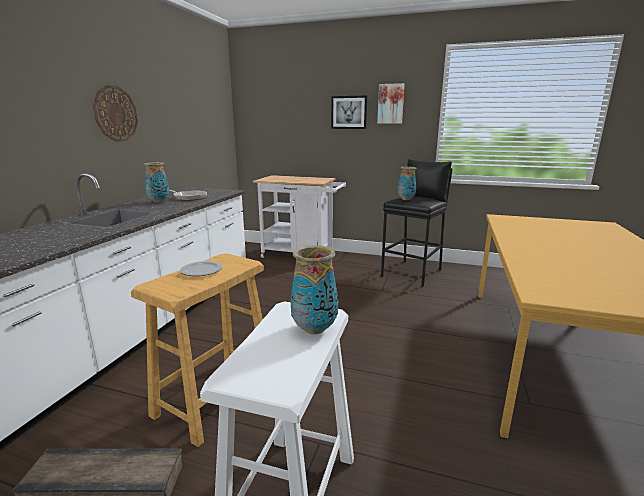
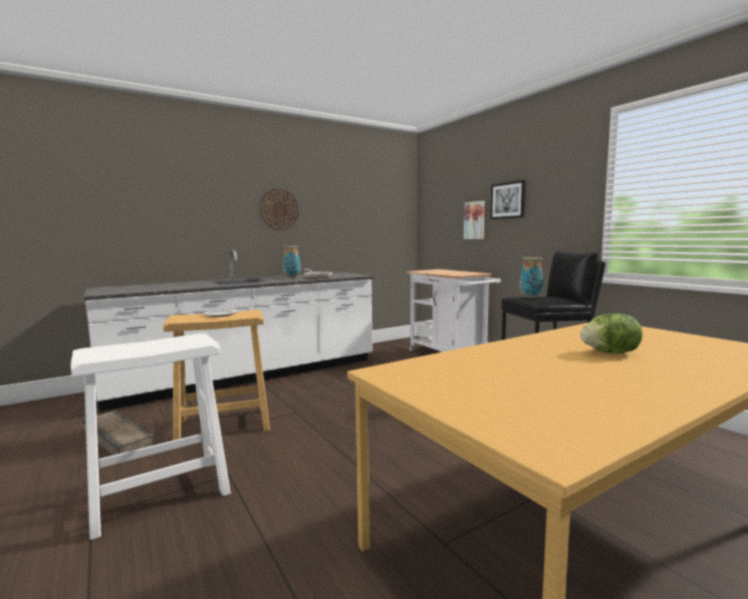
camera: 40 degrees right, 10 degrees down
vase [290,245,338,334] -> none
picture [377,83,404,124] -> picture moved to [464,201,485,239]
none -> lettuce [580,313,643,354]

